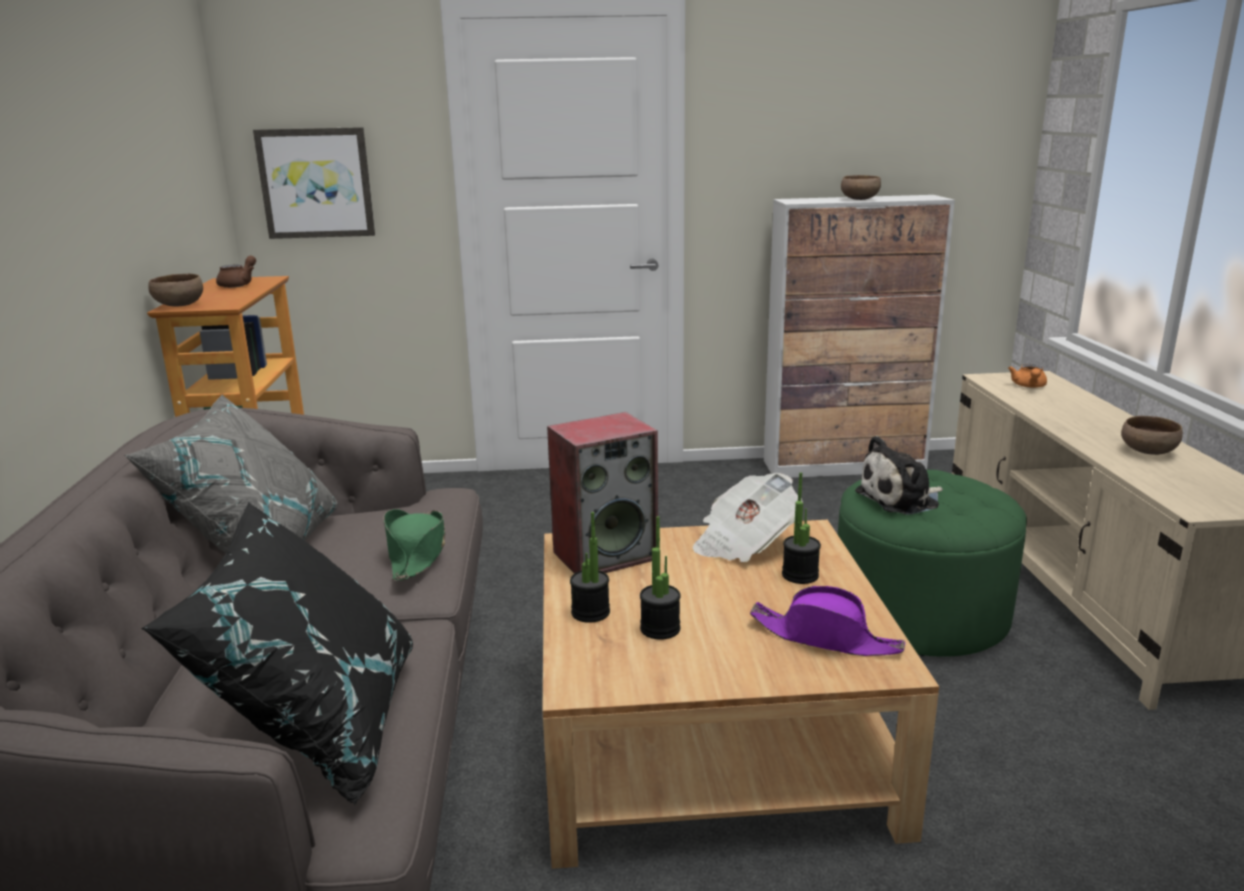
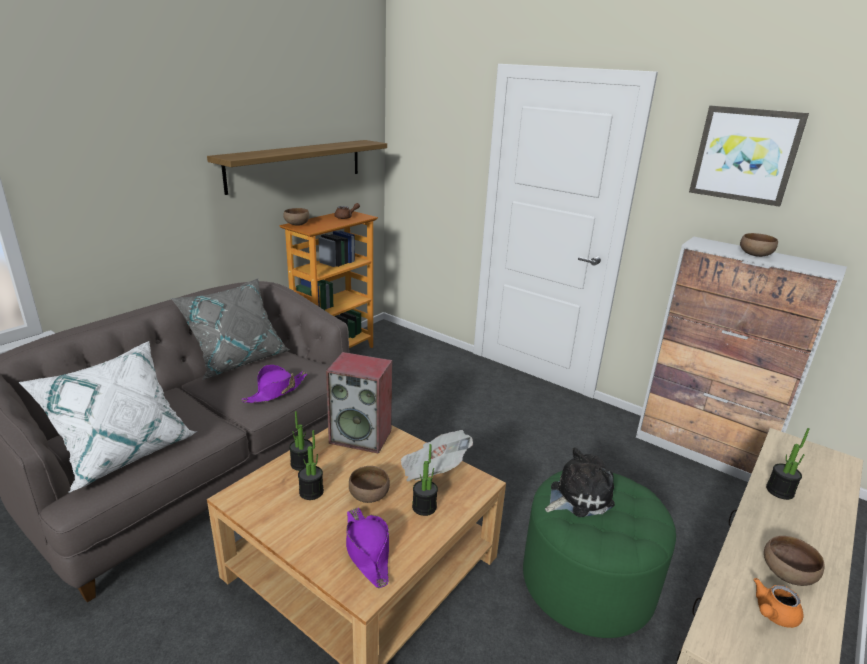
camera: 40 degrees right, 5 degrees up
black pillow [142,502,413,805] -> white pillow [19,341,196,493]
picture [253,127,375,239] -> picture moved to [689,106,809,207]
green hat [383,509,445,581] -> purple hat [242,365,308,403]
plush toy [855,436,943,515] -> plush toy turned 135 degrees clockwise [545,447,615,517]
orange teapot [1008,364,1047,388] -> orange teapot moved to [754,578,803,628]
none -> shelf [207,140,387,195]
none -> brown bowl [349,466,390,503]
none -> potted plant [766,428,809,500]

